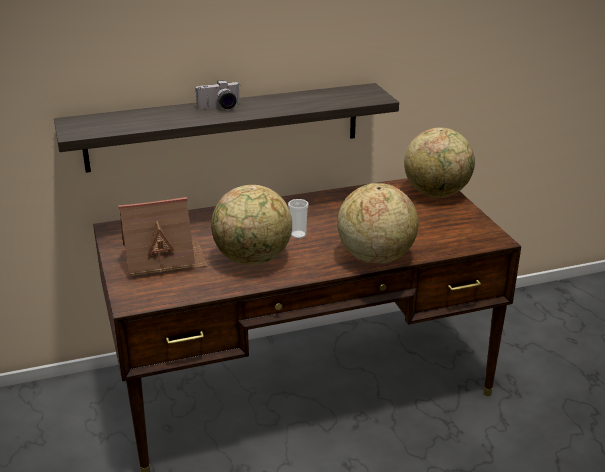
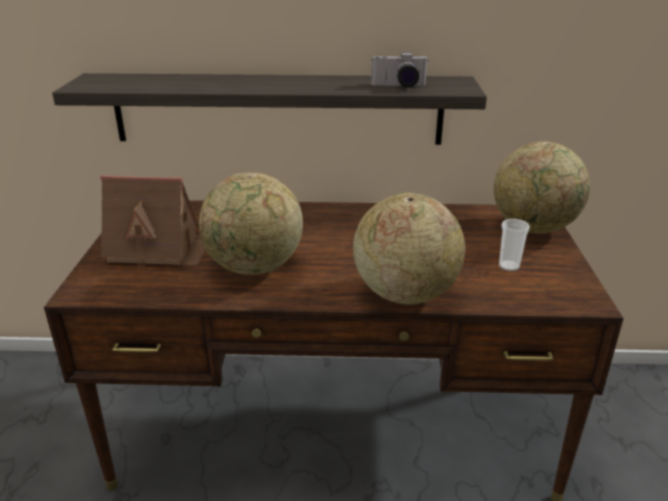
camera: 20 degrees right, 0 degrees up
camera [196,80,240,109] -> camera moved to [371,52,429,87]
cup [288,199,309,239] -> cup moved to [499,219,530,271]

